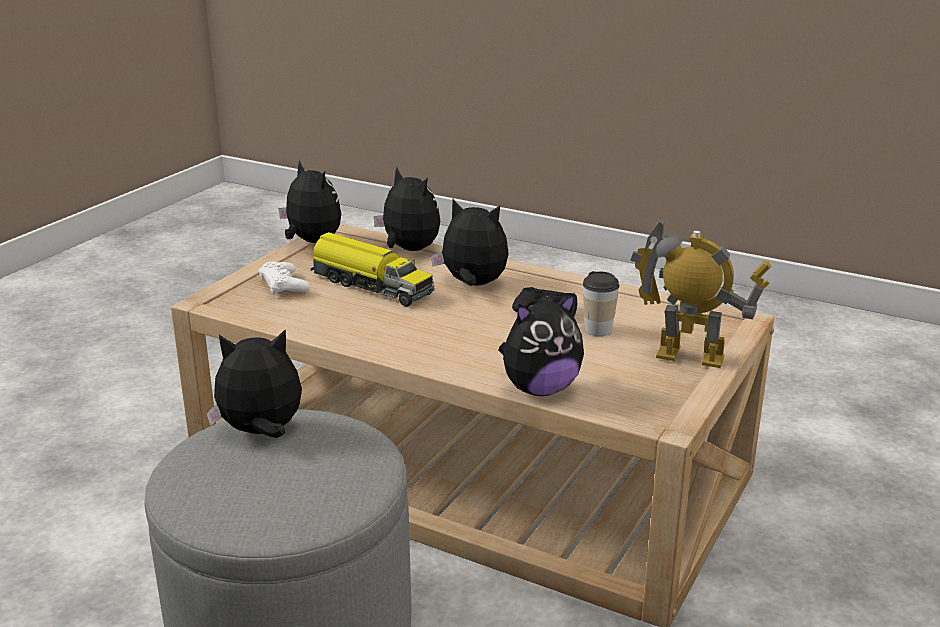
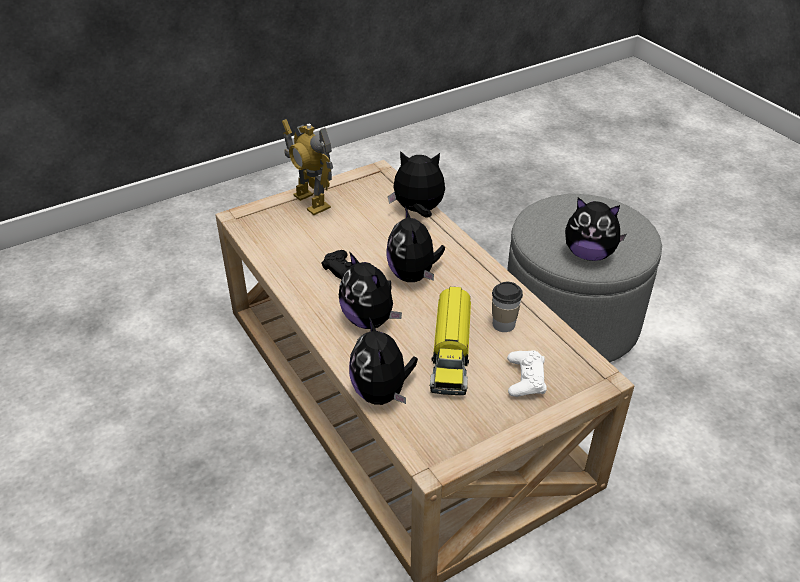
camera: 150 degrees left, 15 degrees up
plush toy [278,160,341,243] -> plush toy moved to [387,206,445,282]
toy truck [311,232,434,306] -> toy truck turned 150 degrees counterclockwise [429,287,471,395]
cup [583,271,620,336] -> cup moved to [492,282,523,332]

